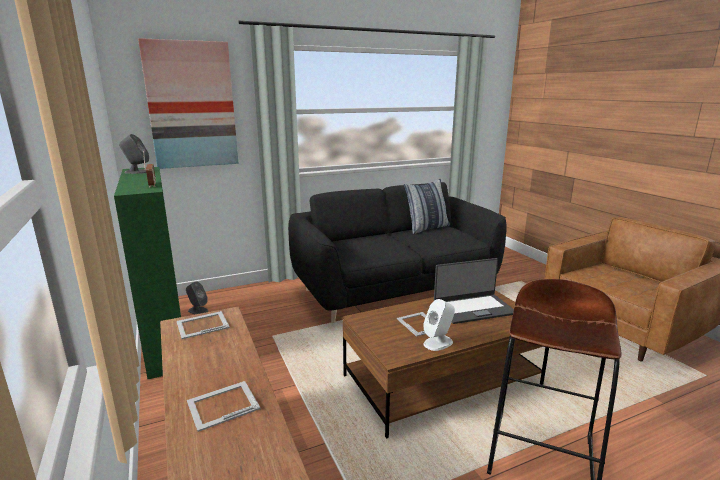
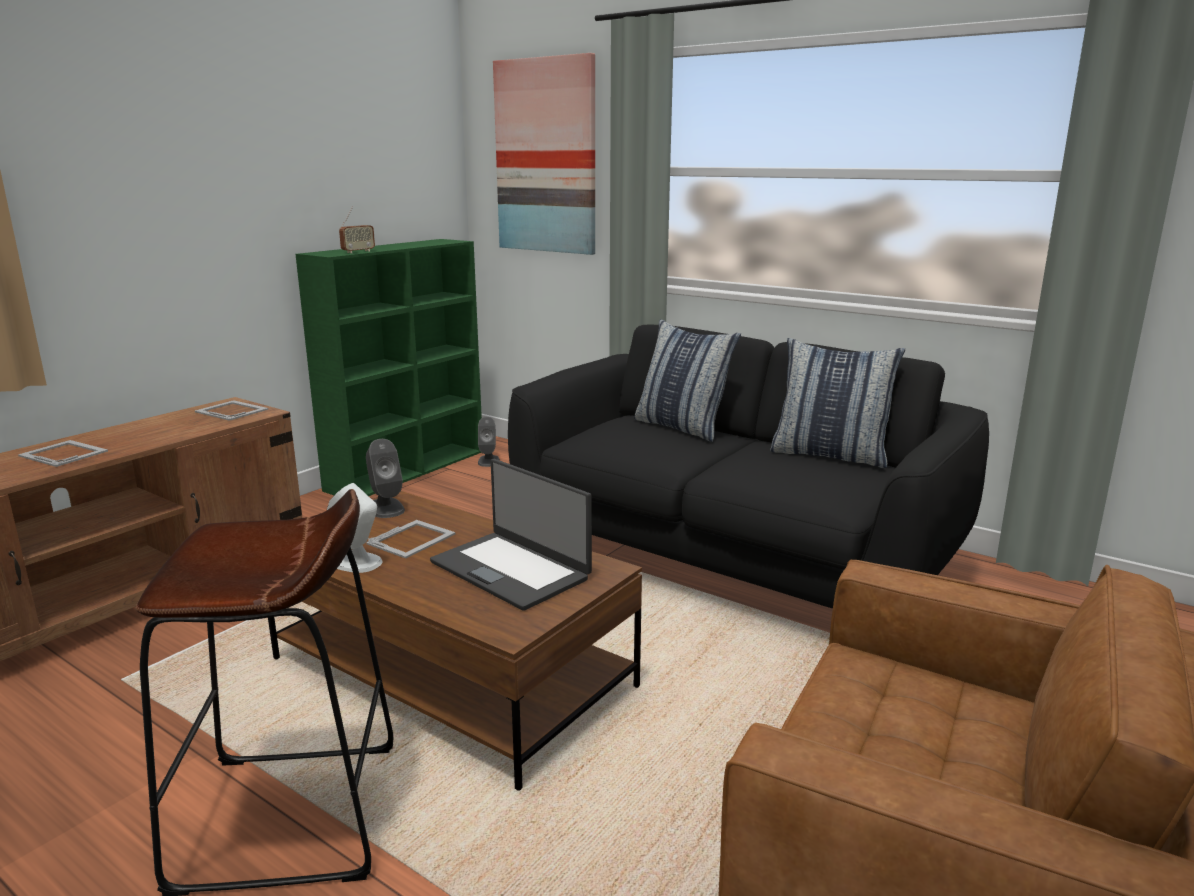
camera: 60 degrees right, 0 degrees up
grey speaker [119,134,149,174] -> grey speaker moved to [366,439,405,518]
none -> pillow [634,319,741,442]

